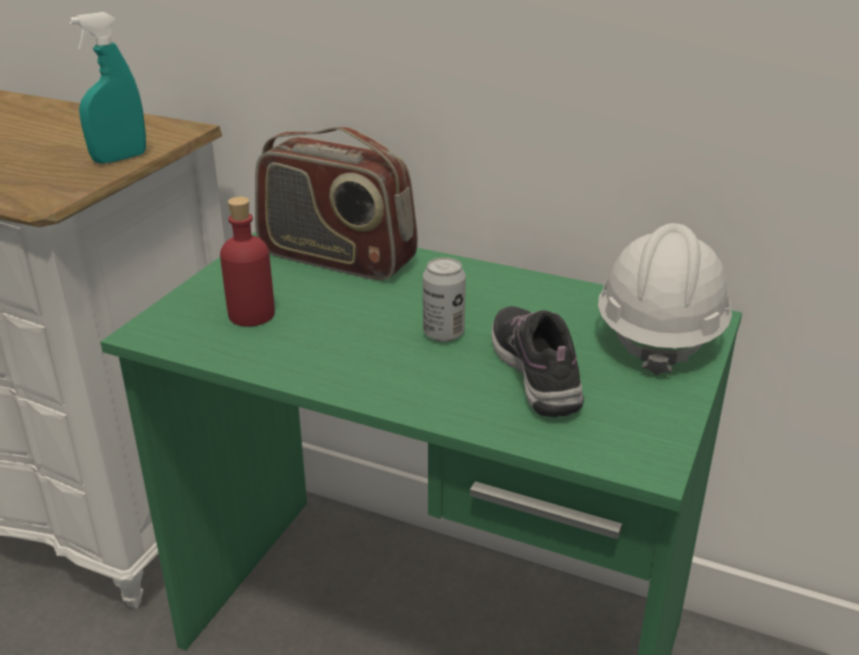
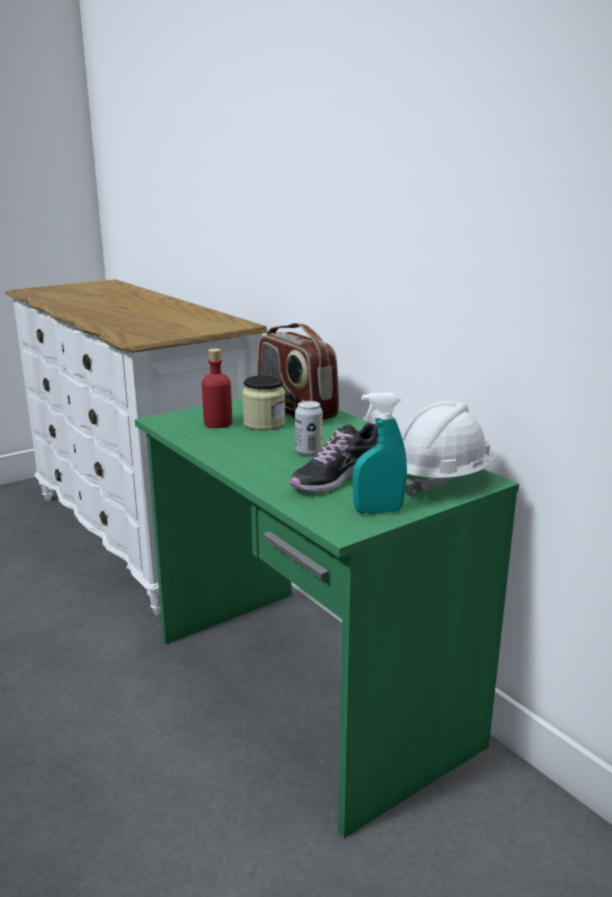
camera: 30 degrees right, 10 degrees down
turquoise spray bottle [69,12,146,164] -> turquoise spray bottle moved to [353,393,407,514]
shoe [491,306,584,417] -> shoe turned 150 degrees counterclockwise [290,418,379,493]
none -> jar [242,375,286,430]

